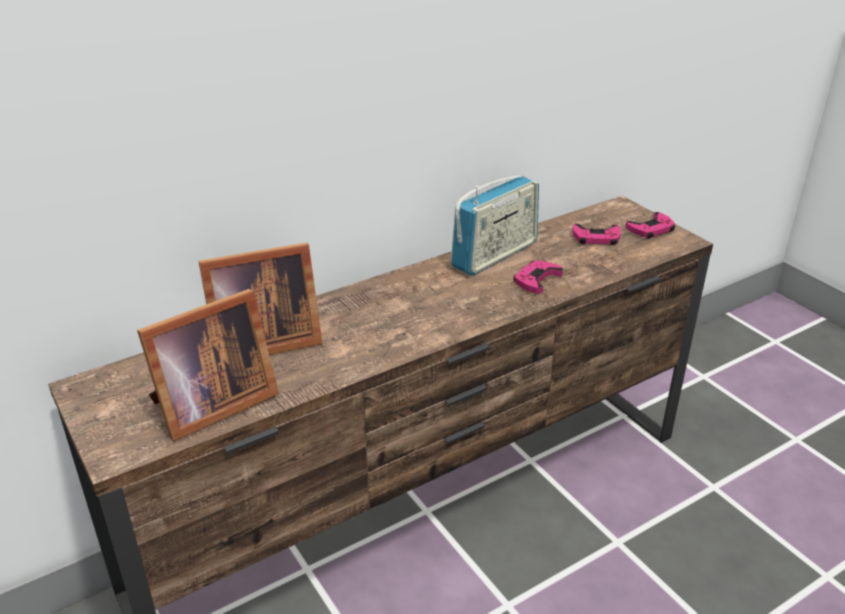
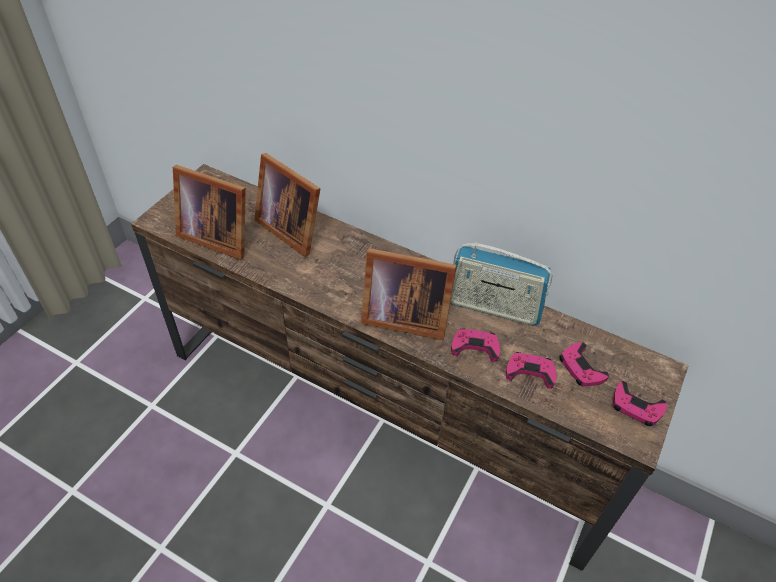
camera: 60 degrees right, 15 degrees up
none -> picture frame [361,248,457,340]
none -> pink game controller [506,352,556,389]

